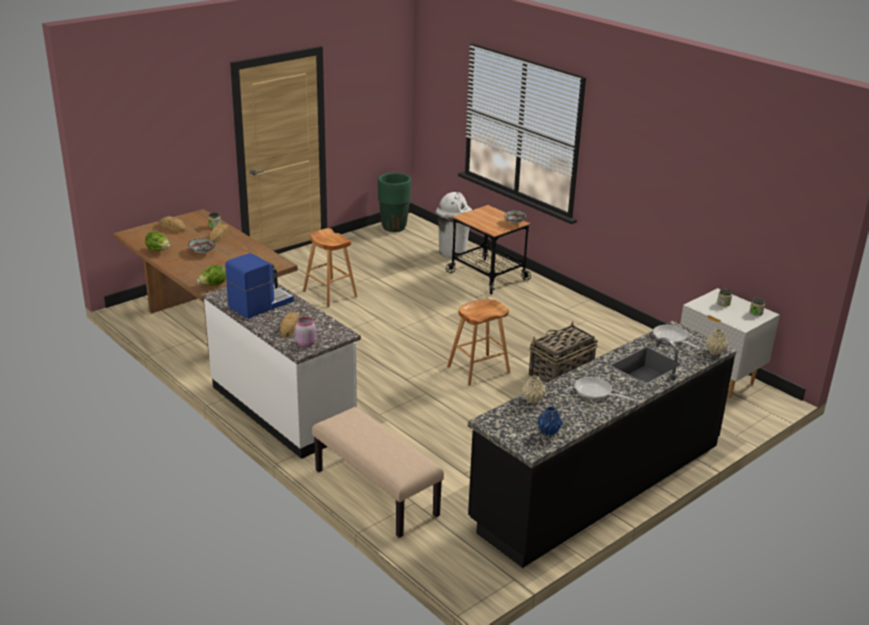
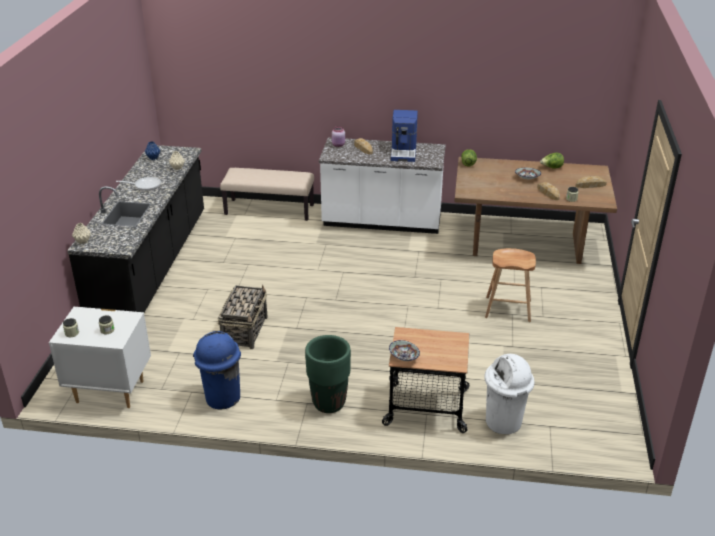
camera: 140 degrees right, 5 degrees up
green planter [378,173,411,232] -> green planter moved to [305,335,351,413]
brown stool [447,299,510,386] -> none
frying pan [653,325,700,349] -> none
none -> blue trash can [193,331,241,410]

